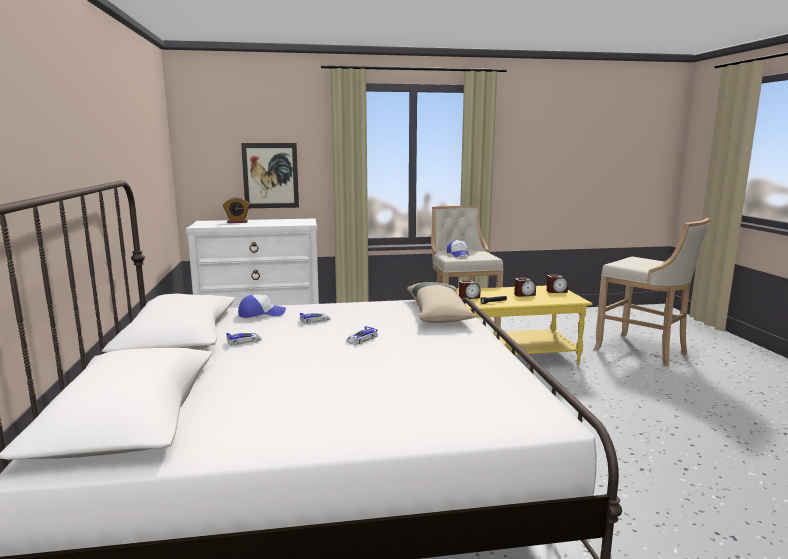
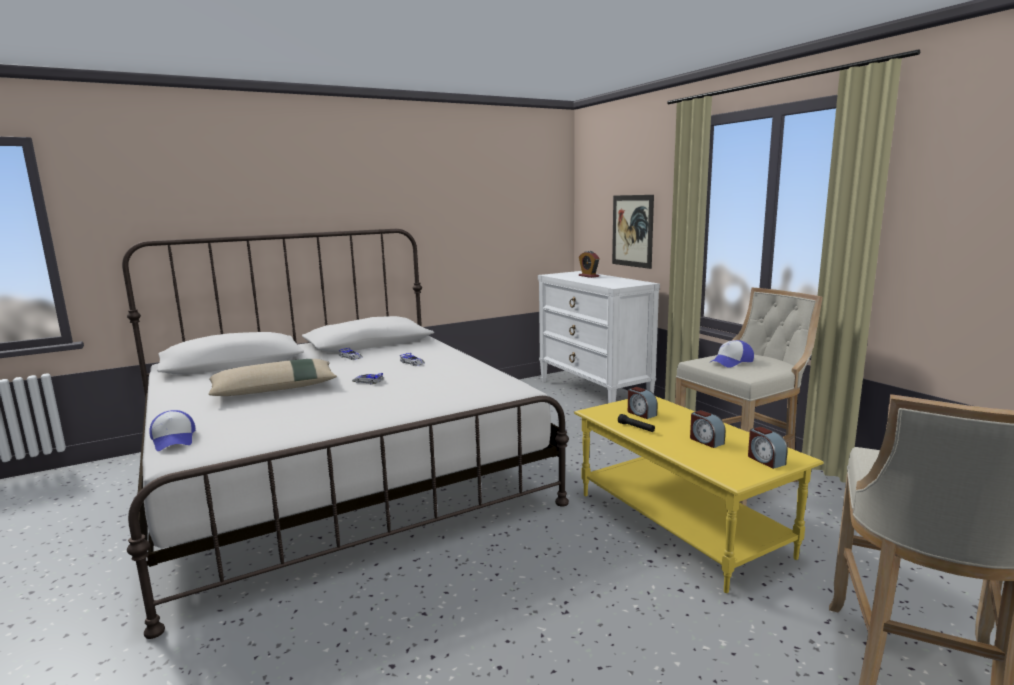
camera: 70 degrees right, 0 degrees up
cap [238,294,286,318] -> cap moved to [149,410,195,451]
beige pillow [407,282,477,323] -> beige pillow moved to [208,359,337,396]

